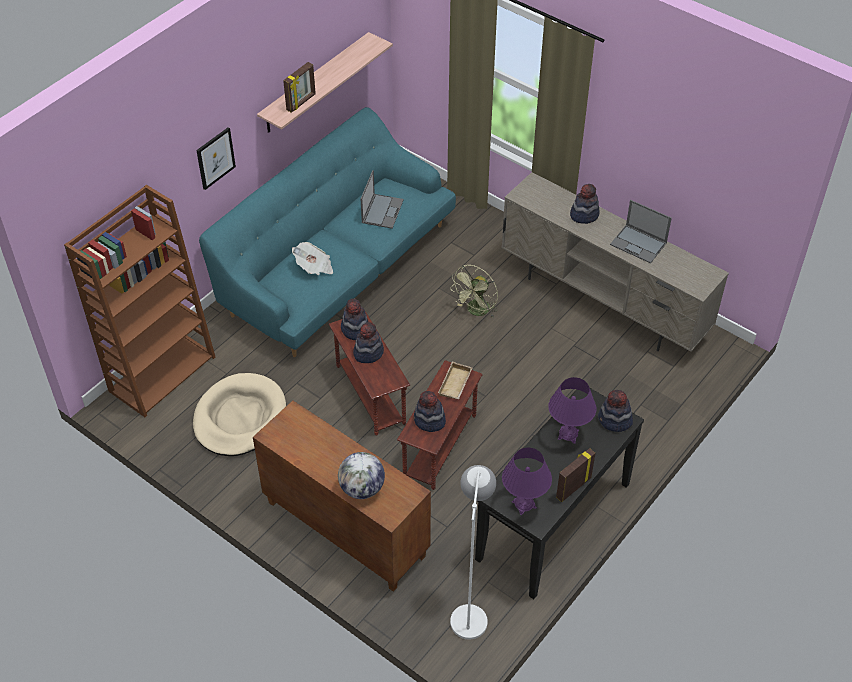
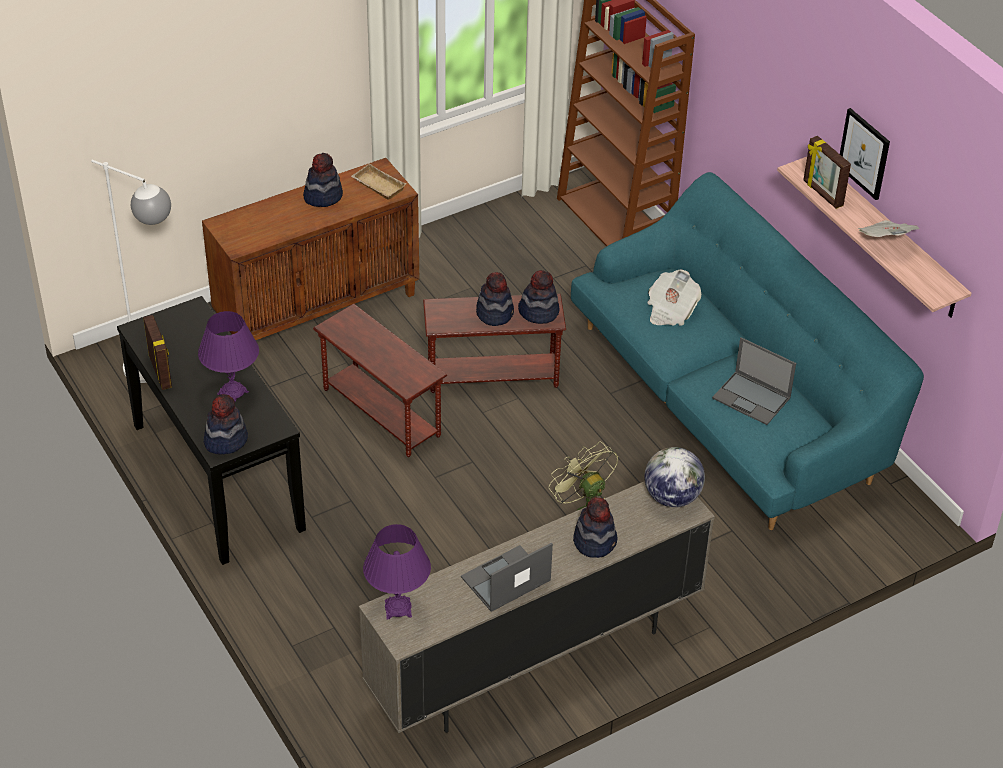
camera: 110 degrees right, 5 degrees down
beige dog bed [193,373,286,456] -> none
picture [196,127,236,190] -> picture moved to [840,108,890,200]
globe [338,452,385,499] -> globe moved to [644,447,705,507]
hat [414,391,446,432] -> hat moved to [303,153,343,207]
beige tray [438,361,472,399] -> beige tray moved to [351,163,406,200]
purple table lamp [502,448,552,515] -> purple table lamp moved to [363,524,431,620]
none -> newspaper [858,220,919,237]

